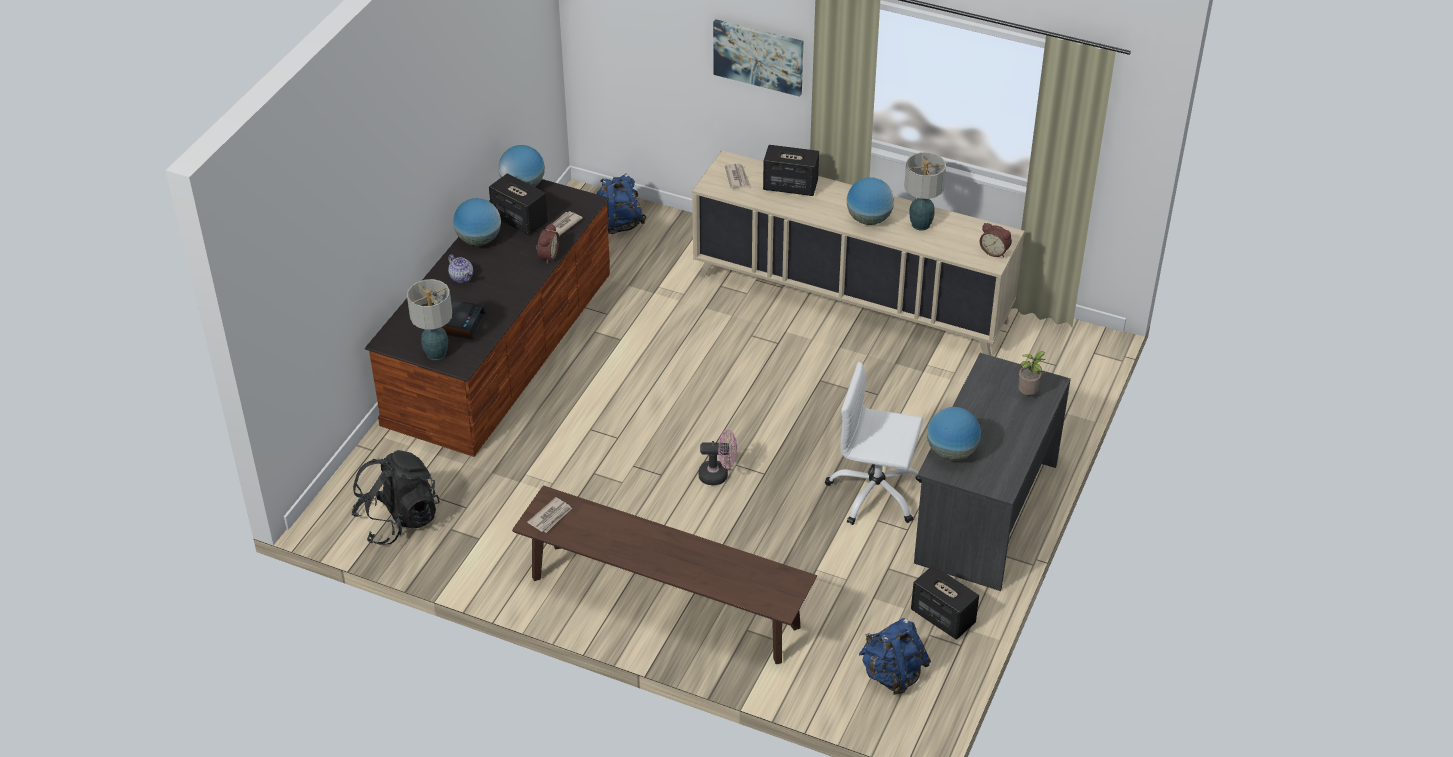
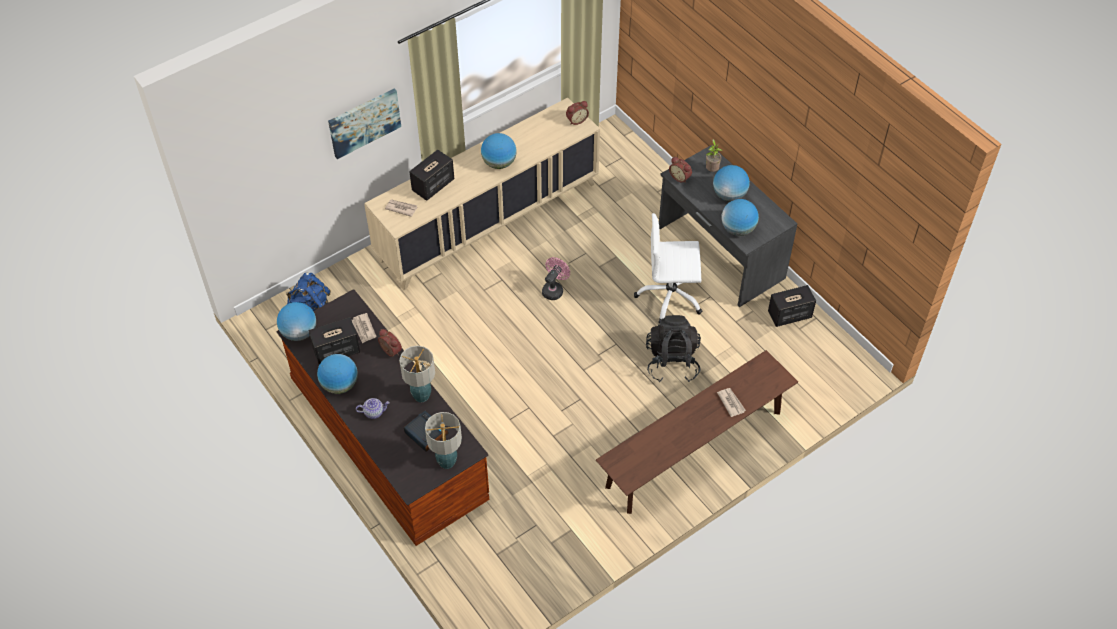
camera: 60 degrees left, 10 degrees up
black backpack [351,450,440,545] -> black backpack moved to [646,315,701,382]
newspaper [527,497,572,533] -> newspaper moved to [717,388,746,417]
pink fan [698,429,737,485] -> pink fan moved to [542,257,570,300]
white office chair [825,362,923,525] -> white office chair turned 45 degrees clockwise [634,213,702,323]
blue backpack [859,618,931,695] -> none
table lamp [905,152,946,230] -> table lamp moved to [399,346,435,402]
none -> alarm clock [669,157,692,183]
none -> globe [713,165,750,201]

